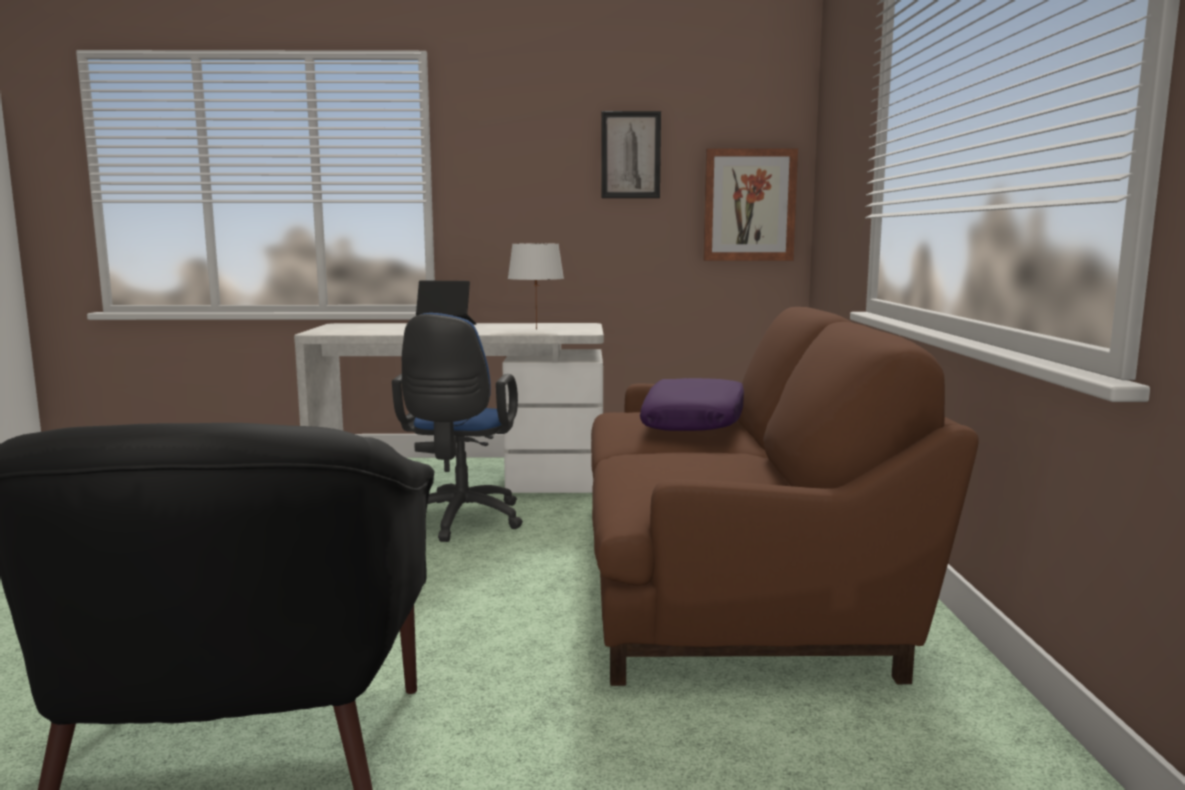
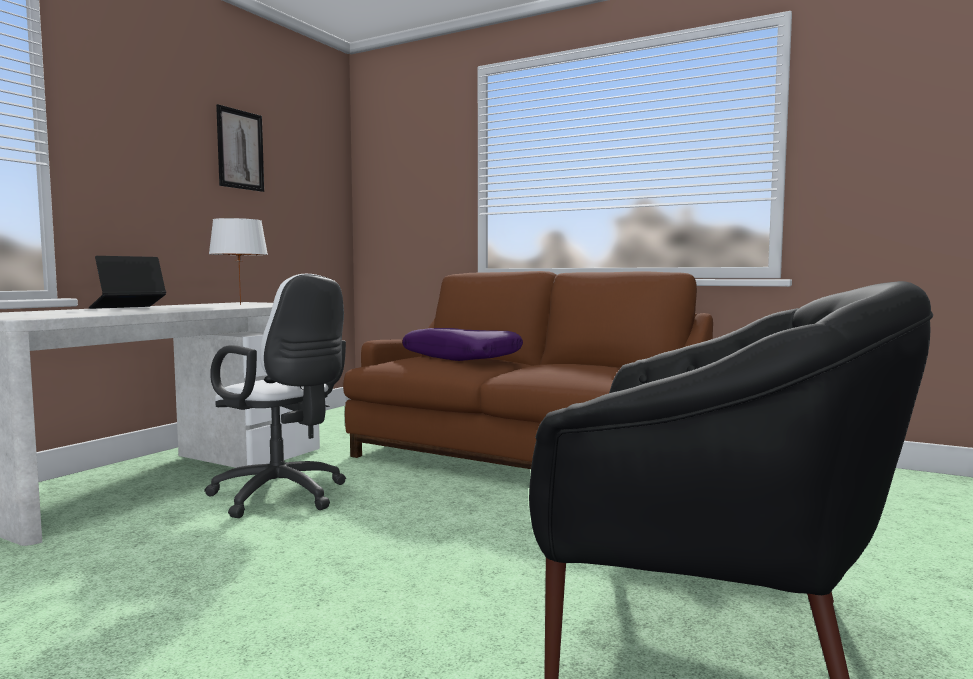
camera: 60 degrees left, 5 degrees down
blue office chair [392,313,523,542] -> white office chair [204,274,346,518]
picture [703,148,798,261] -> none

